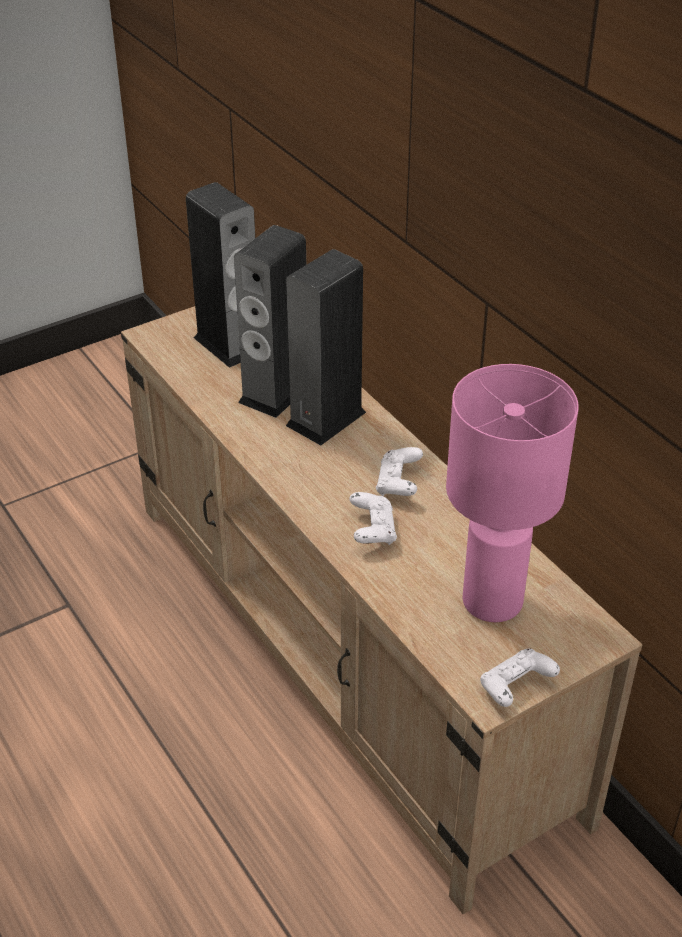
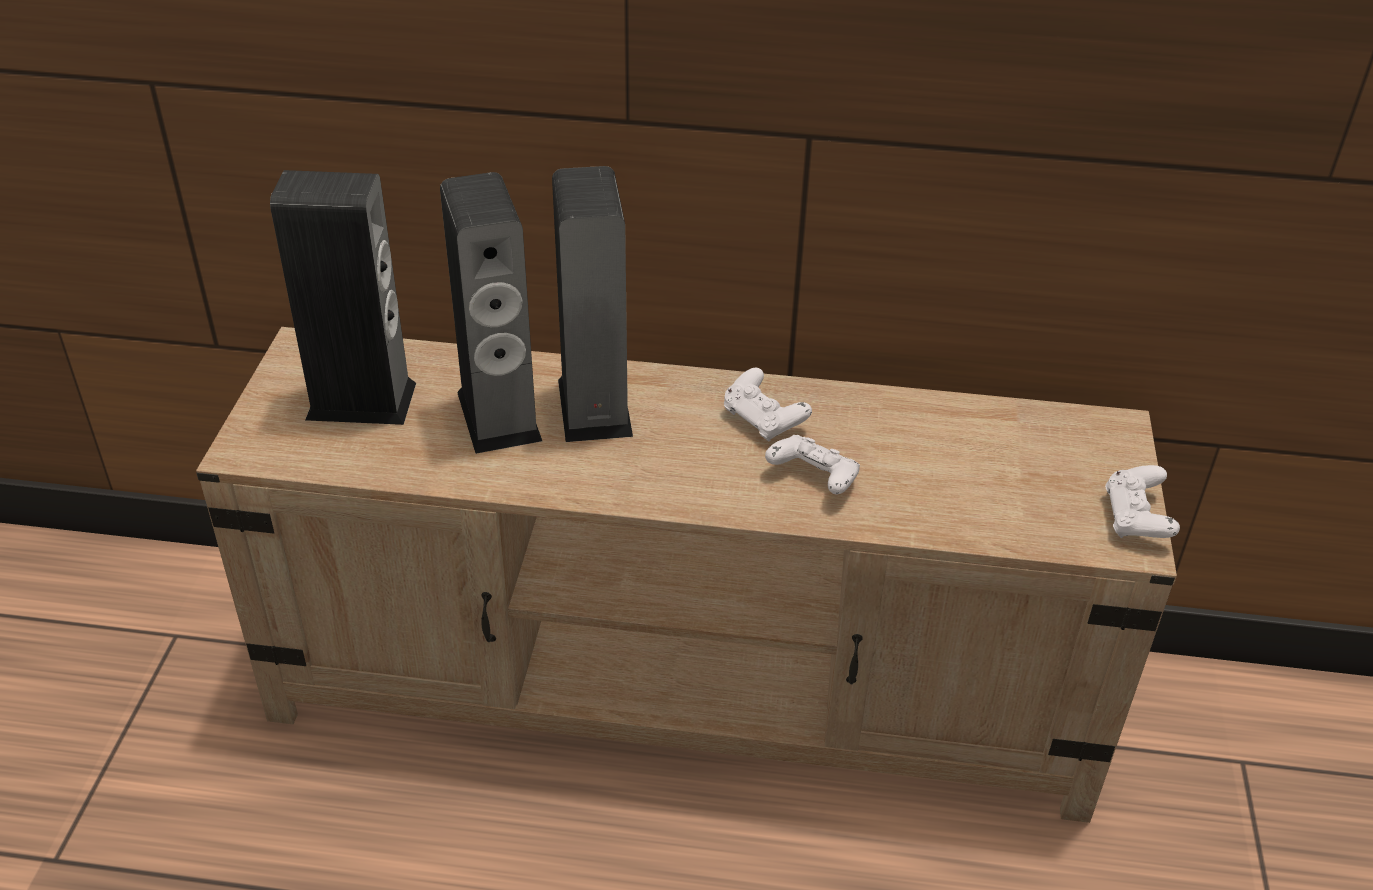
camera: 50 degrees left, 0 degrees up
pink table lamp [446,364,579,622] -> none

